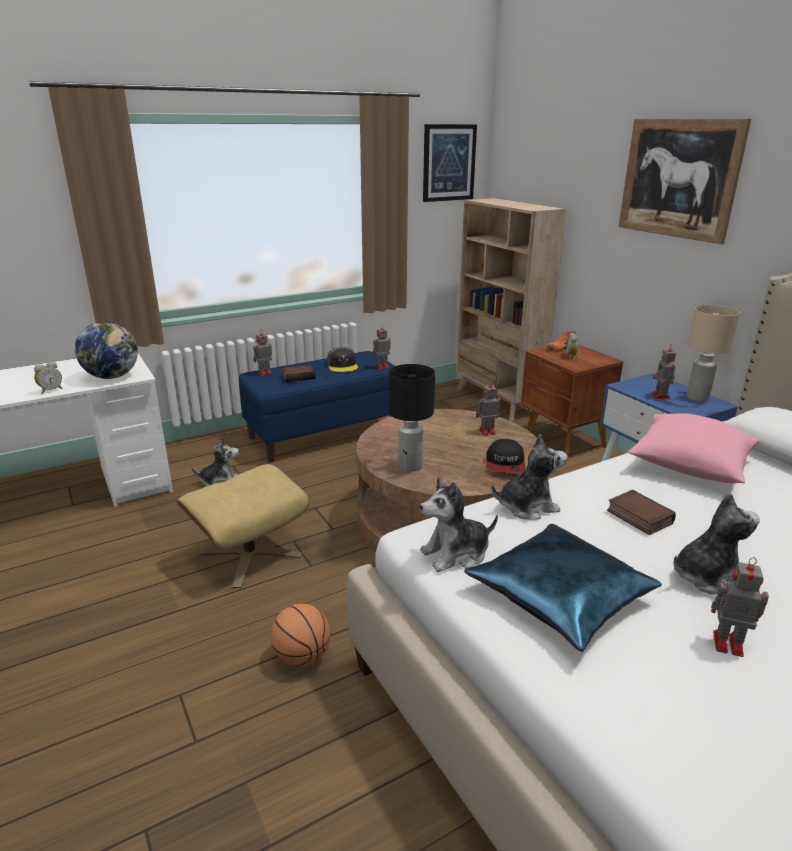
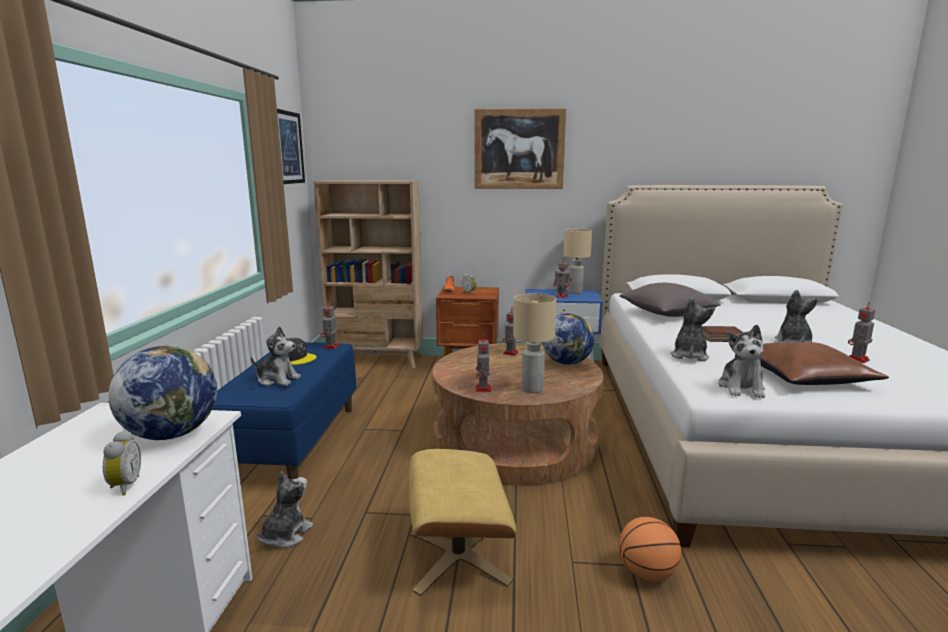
camera: 55 degrees left, 10 degrees down
toy robot [253,333,272,376] -> toy robot moved to [475,335,491,392]
book [282,365,316,382] -> plush toy [251,327,301,386]
black table lamp [389,364,435,472] -> beige table lamp [513,293,556,393]
blue pillow [464,524,662,652] -> brown pillow [760,342,889,385]
cap [486,439,525,473] -> globe [543,313,595,365]
pink pillow [628,413,760,483] -> grey pillow [620,283,720,317]

